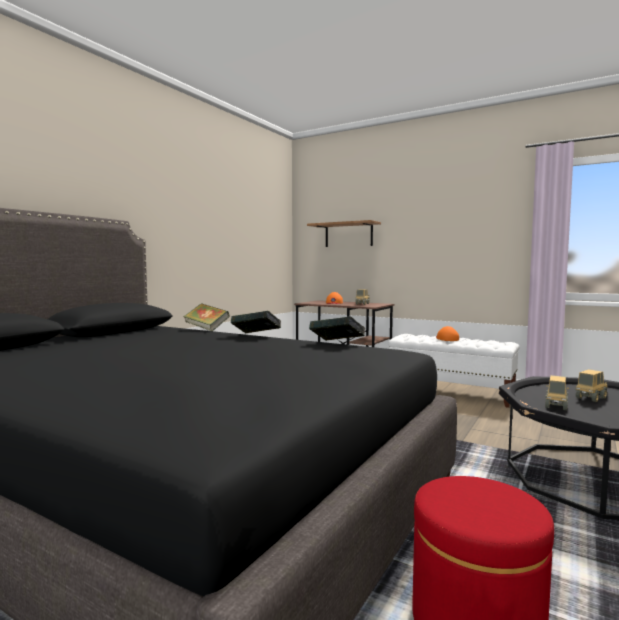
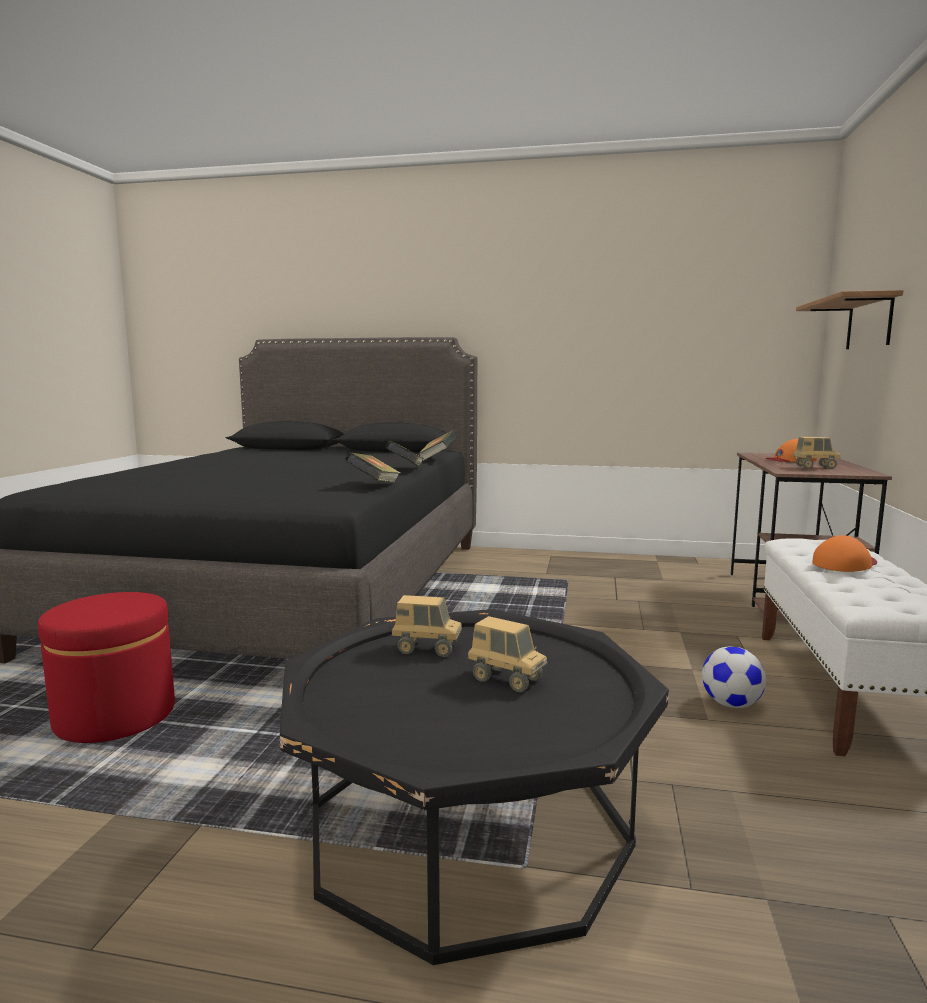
camera: 70 degrees right, 5 degrees up
none -> football [702,647,766,708]

